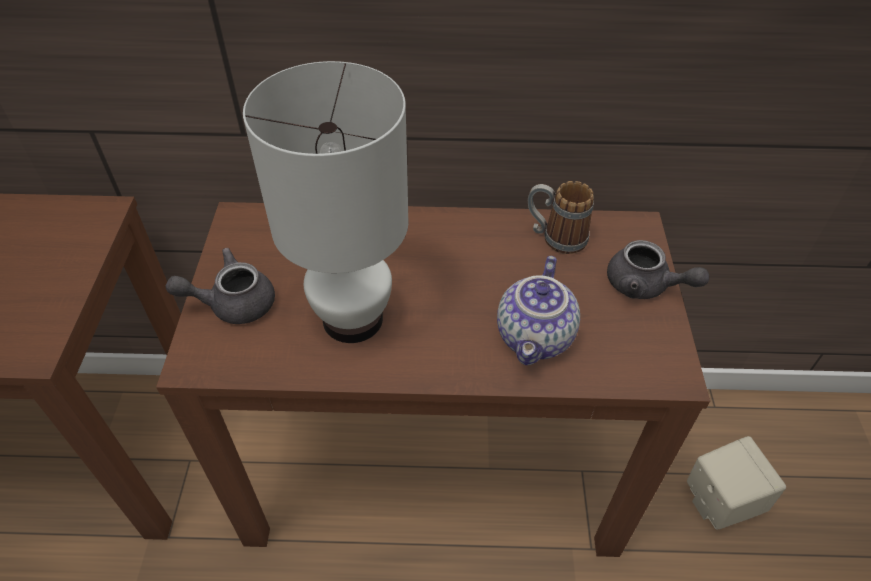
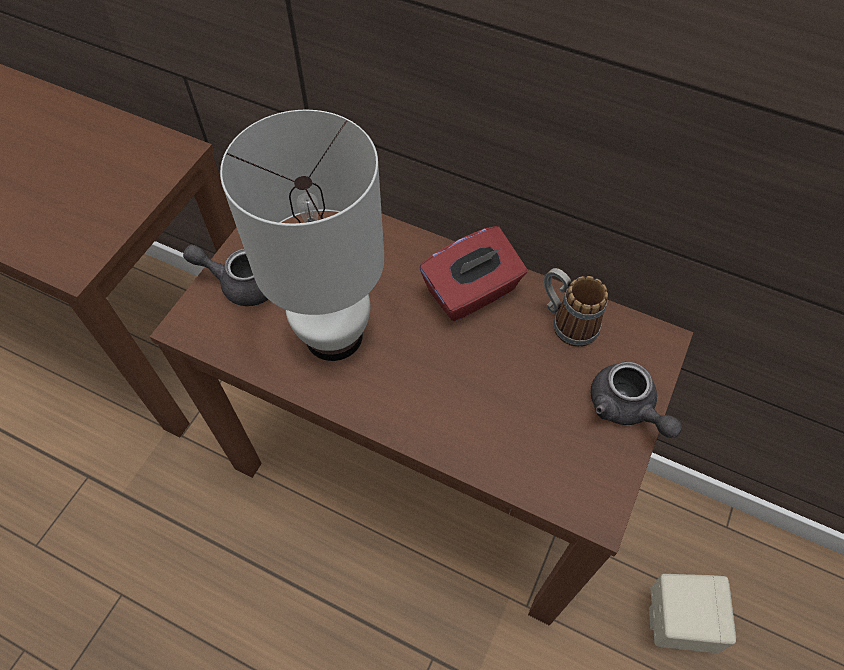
camera: 25 degrees right, 10 degrees up
teapot [497,256,580,365] -> none
none -> red tissue box [420,226,527,321]

